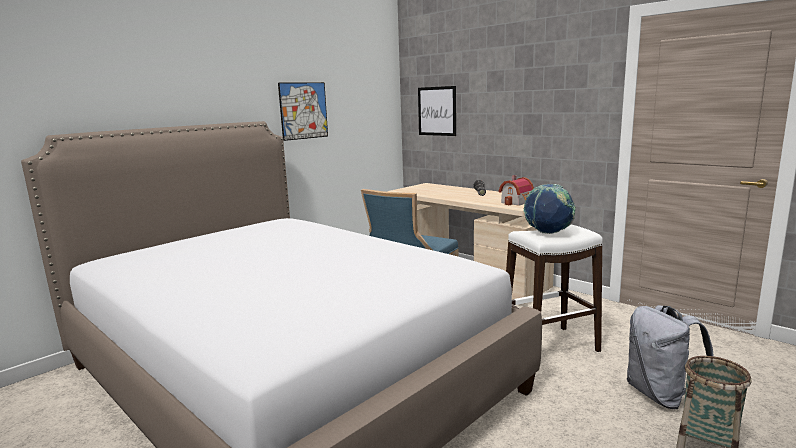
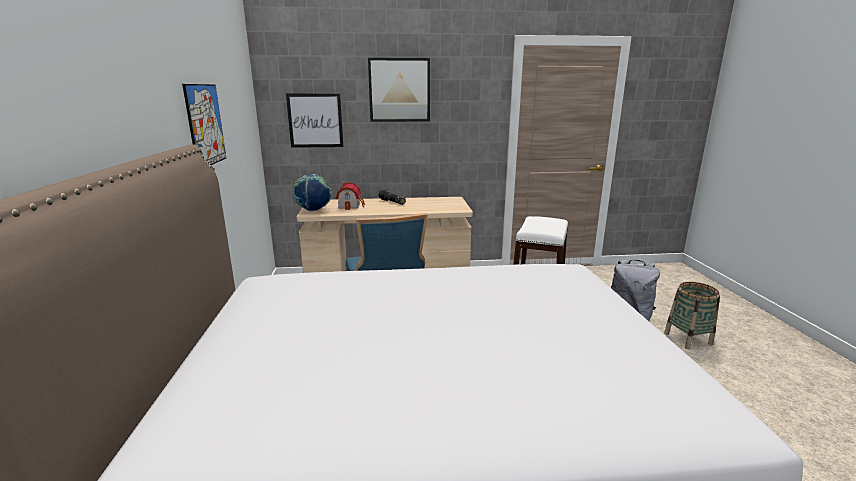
camera: 50 degrees left, 5 degrees up
toy house [499,175,534,206] -> toy house moved to [336,182,365,210]
globe [523,184,576,234] -> globe moved to [293,174,332,211]
none -> picture [368,58,430,122]

